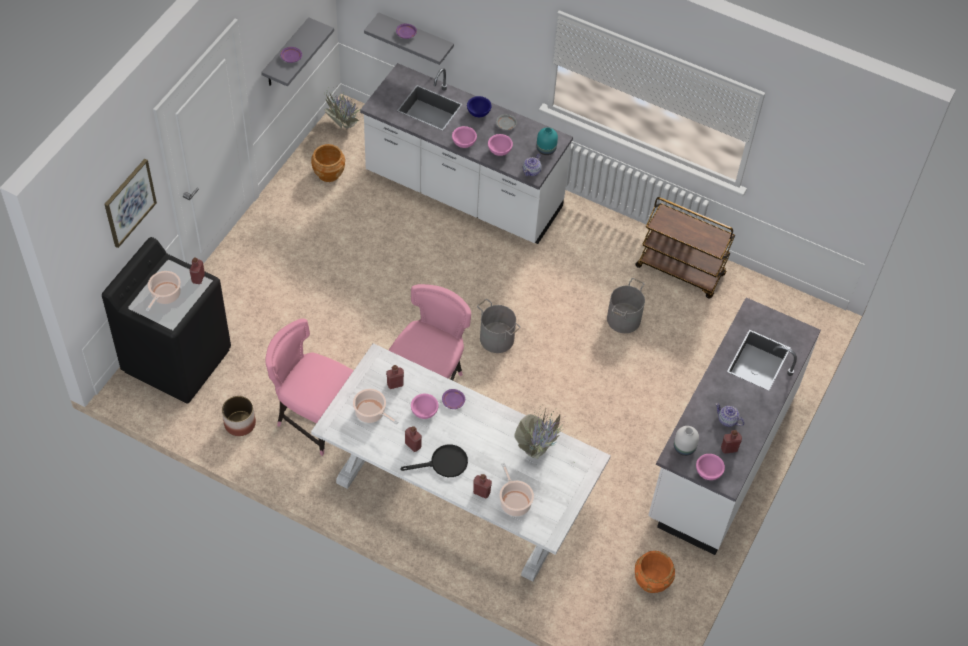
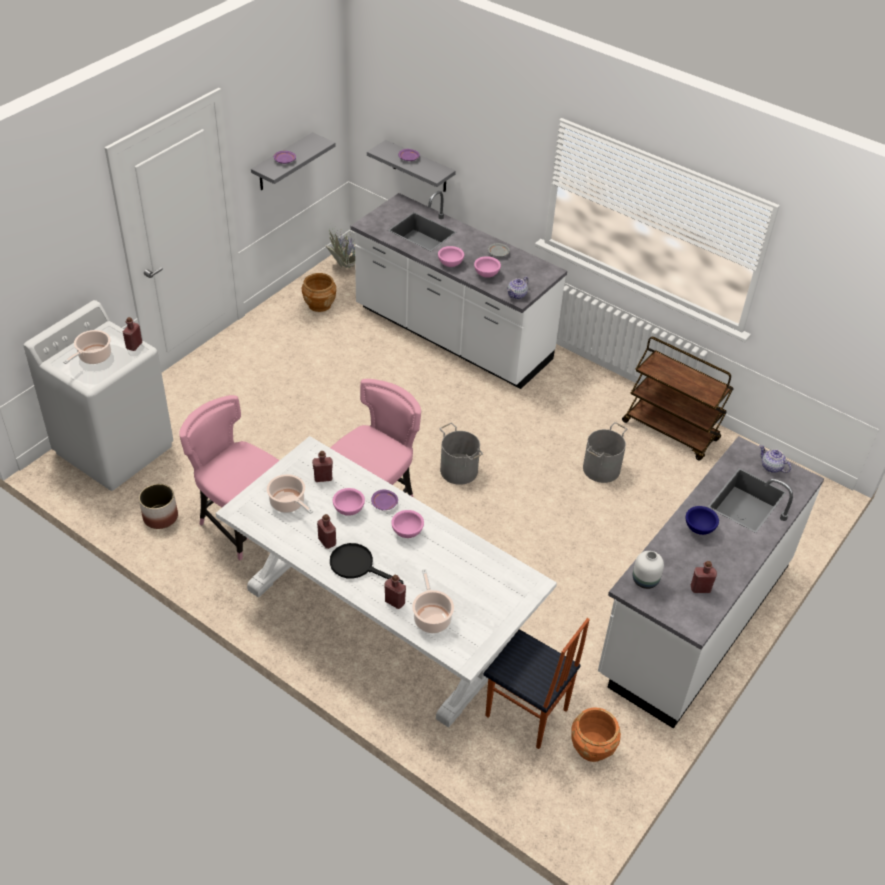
camera: 10 degrees right, 10 degrees down
black washing machine [102,237,231,404] -> white washing machine [24,300,173,491]
picture [104,159,157,248] -> none
black frying pan [400,444,468,477] -> black frying pan turned 150 degrees counterclockwise [330,543,403,584]
blue bowl [467,96,491,117] -> blue bowl moved to [686,506,719,535]
potted plant [514,405,575,463] -> none
turquoise vase [537,127,558,155] -> none
pink bowl [696,454,725,480] -> pink bowl moved to [391,510,424,538]
teapot [715,403,745,427] -> teapot moved to [760,445,791,473]
none -> chair [484,618,590,749]

